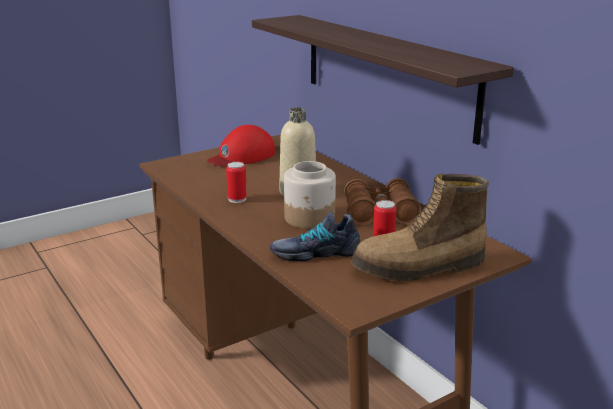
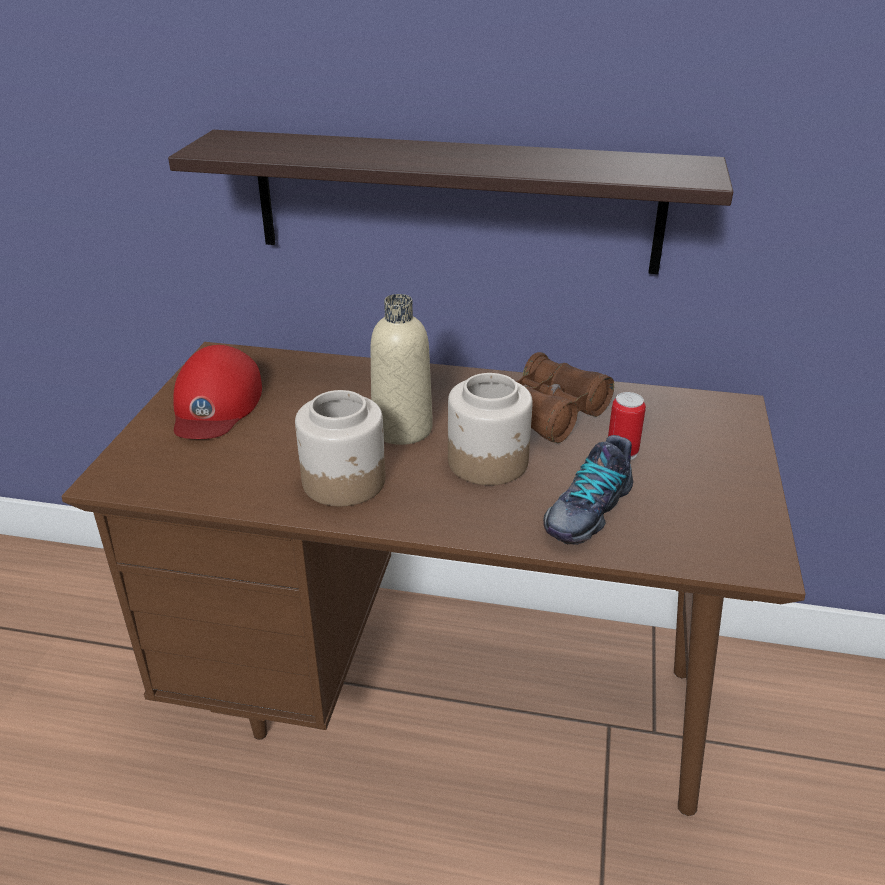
camera: 45 degrees left, 10 degrees up
can [226,162,247,203] -> jar [295,390,385,506]
boot [351,174,489,281] -> none

